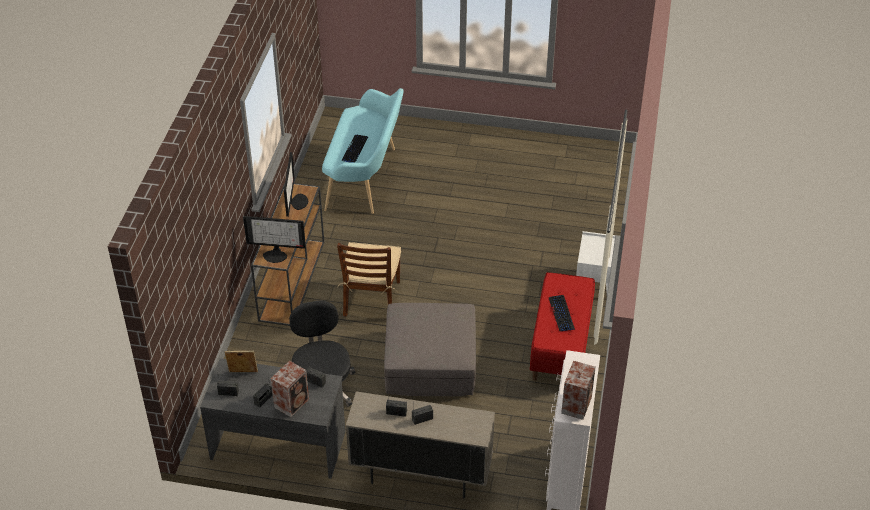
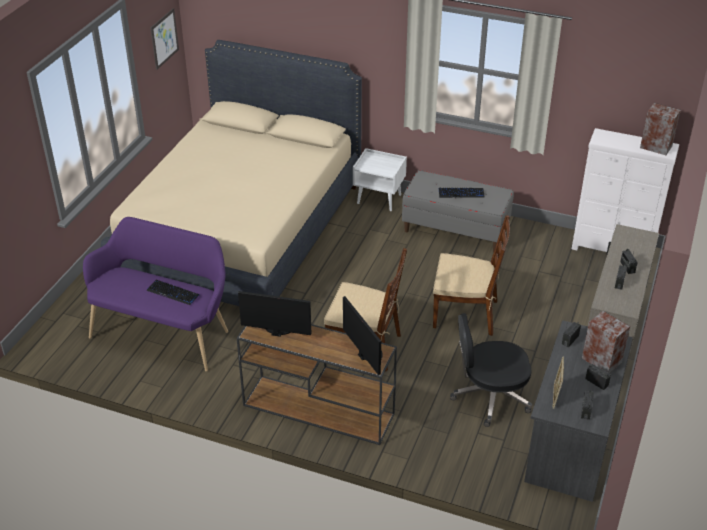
camera: 80 degrees left, 5 degrees down
monitor [243,216,306,263] -> monitor turned 45 degrees counterclockwise [343,296,383,375]
turquoise bench [322,88,404,214] -> purple bench [83,217,228,371]
grey ottoman [384,303,476,396] -> brown chair [433,215,510,336]
red bench [530,272,595,381] -> grey bench [402,170,514,252]
none -> beige bed [101,40,362,306]
none -> picture [150,8,179,70]

